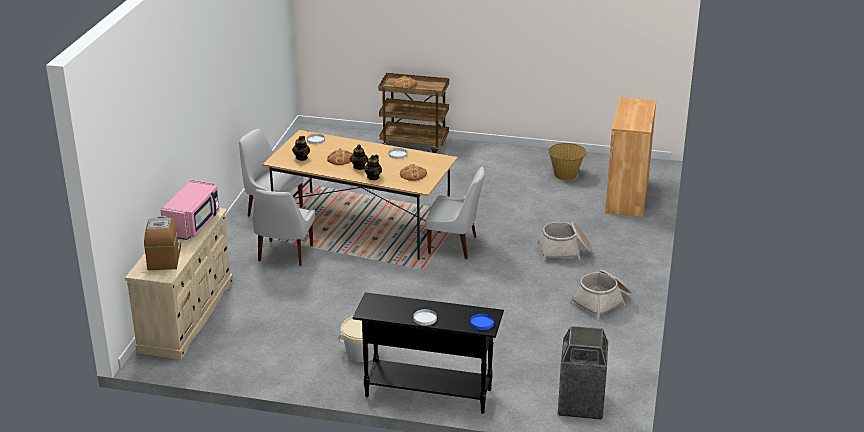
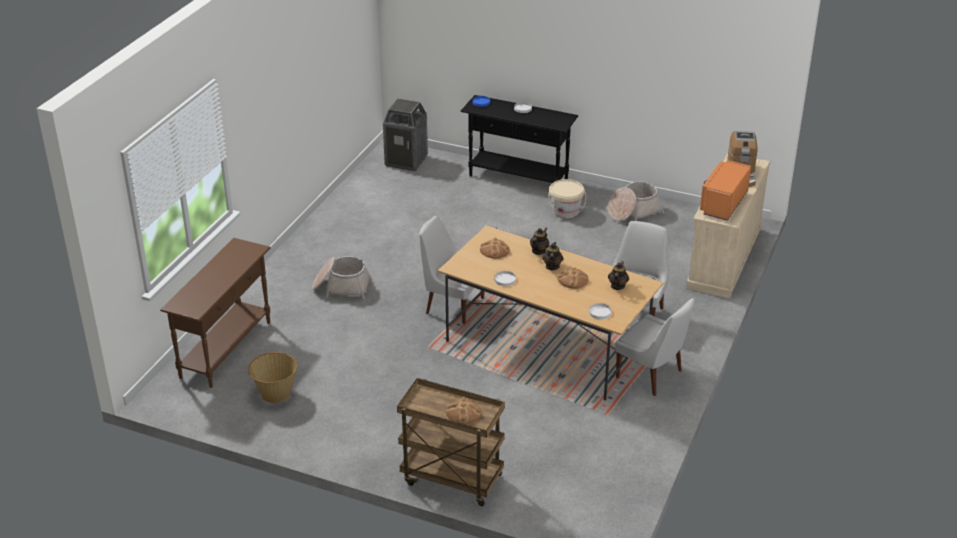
camera: 170 degrees left, 5 degrees up
pink microwave [160,179,220,240] -> orange microwave [700,160,751,221]
basket [569,270,631,320] -> basket moved to [607,182,664,221]
brown cabinet [605,97,656,217] -> brown console table [160,238,271,388]

